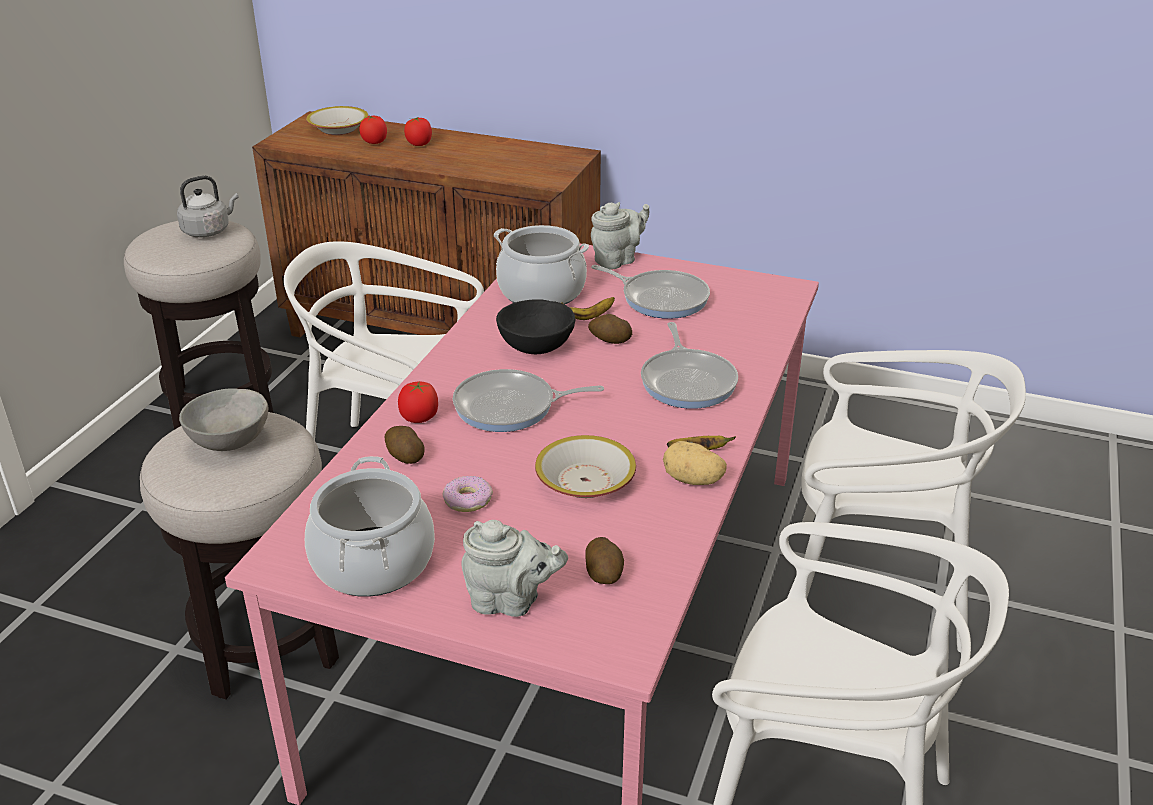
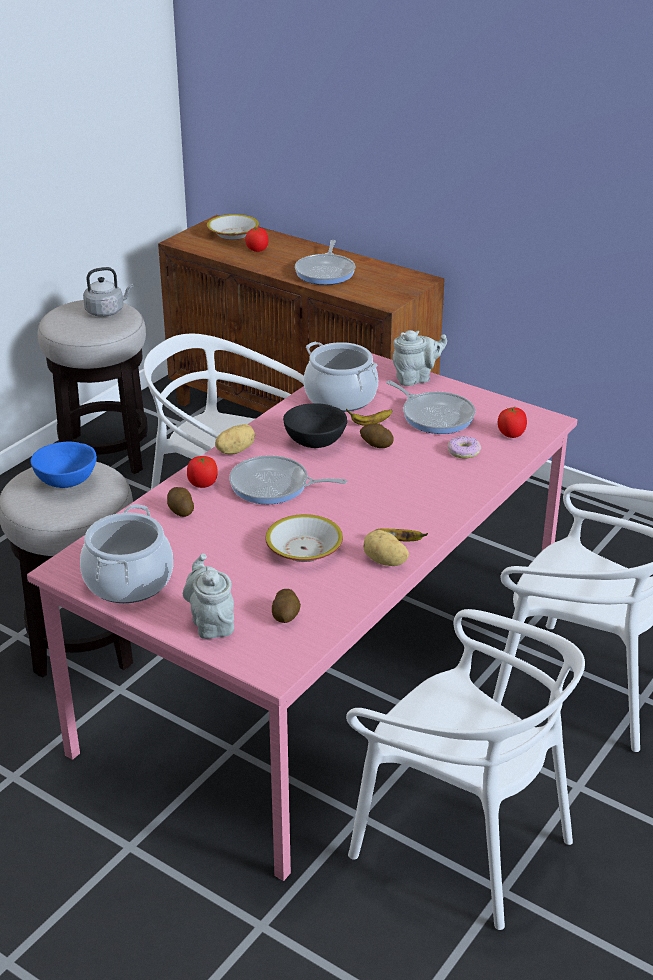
camera: 15 degrees right, 0 degrees up
grey bowl [179,388,268,451] -> blue bowl [30,442,97,488]
tomato [404,117,432,146] -> tomato moved to [498,407,527,438]
donut [442,476,493,512] -> donut moved to [447,436,481,459]
grey teapot [461,520,568,617] -> grey teapot turned 135 degrees counterclockwise [183,553,234,639]
frying pan [641,322,738,409] -> frying pan moved to [295,240,355,285]
none -> potato [215,424,255,454]

